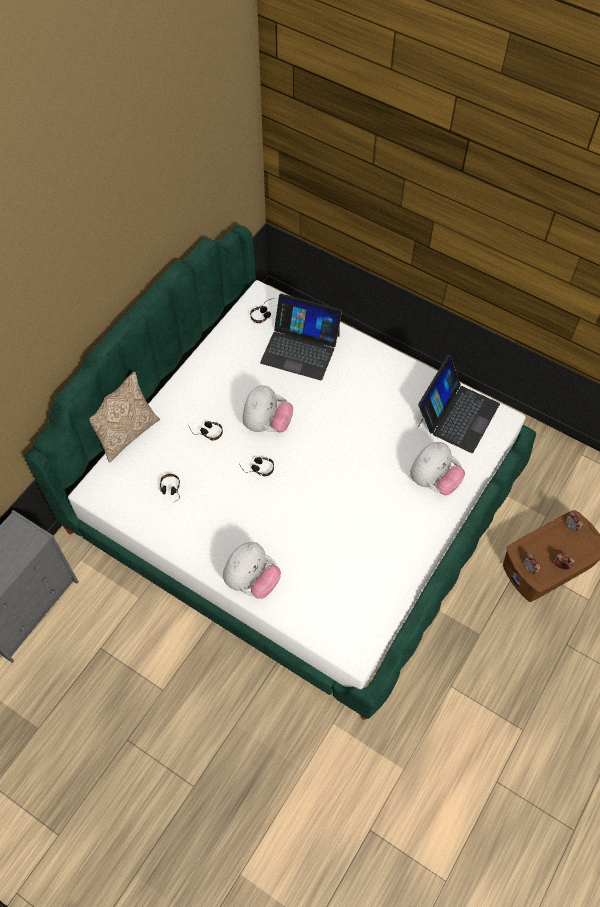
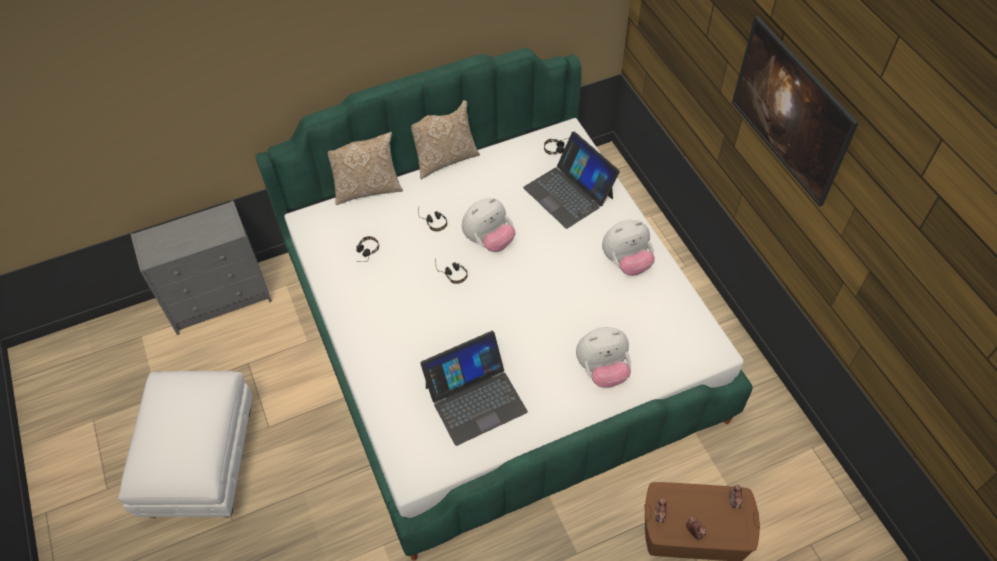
camera: 35 degrees right, 5 degrees down
plush toy [223,542,281,599] -> plush toy moved to [602,220,655,276]
laptop [418,355,500,453] -> laptop moved to [420,331,528,446]
none -> white ottoman [118,371,252,518]
none -> pillow [411,100,480,179]
none -> picture [732,16,859,207]

